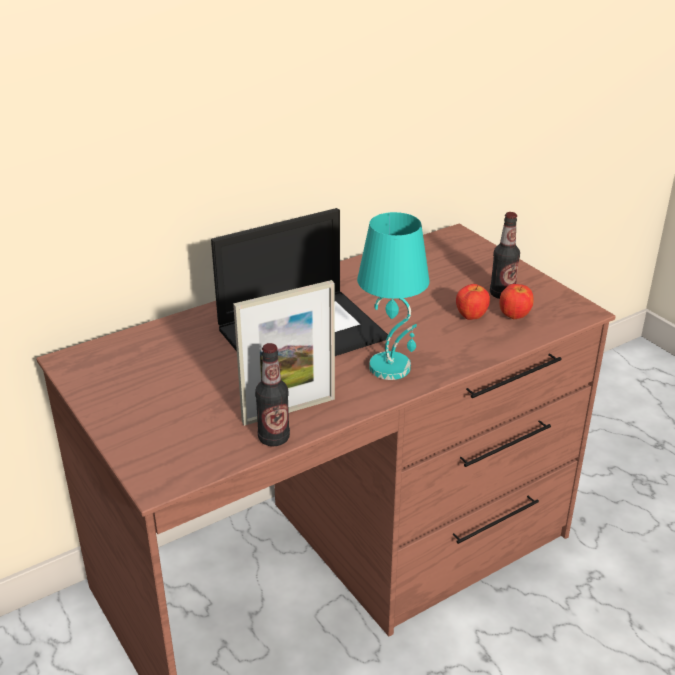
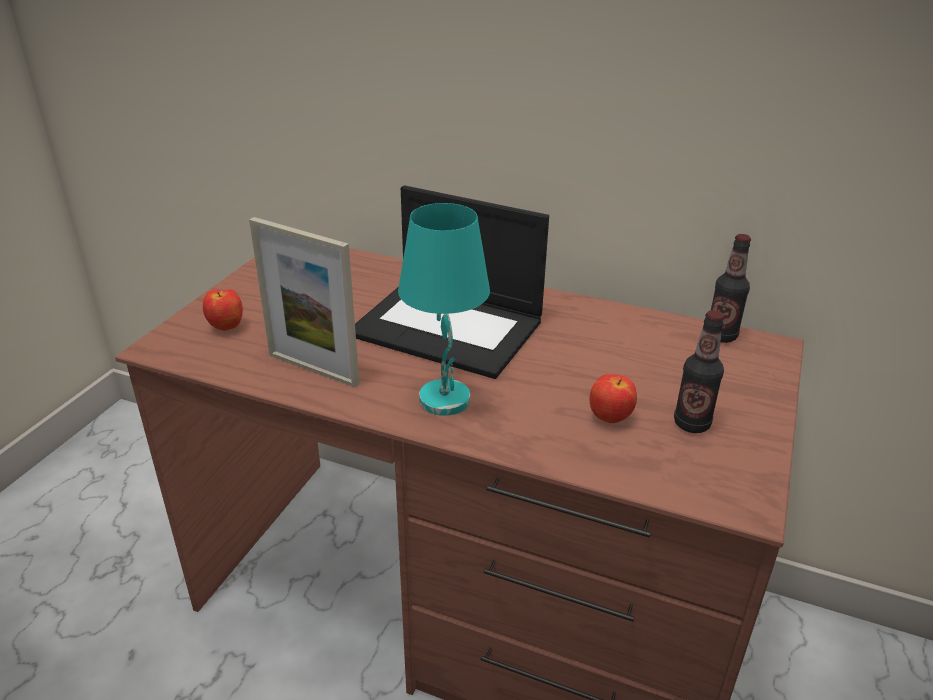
camera: 55 degrees right, 0 degrees up
bottle [255,343,290,447] -> bottle moved to [711,234,751,343]
apple [499,284,534,319] -> apple moved to [203,289,243,331]

